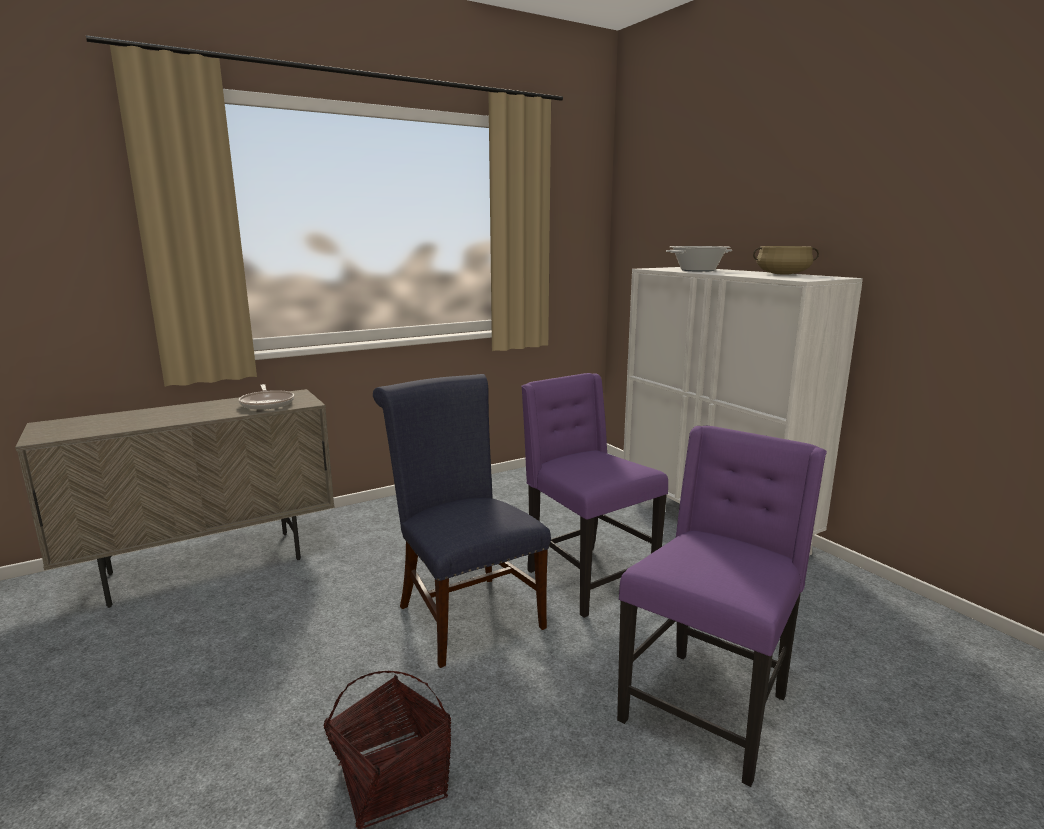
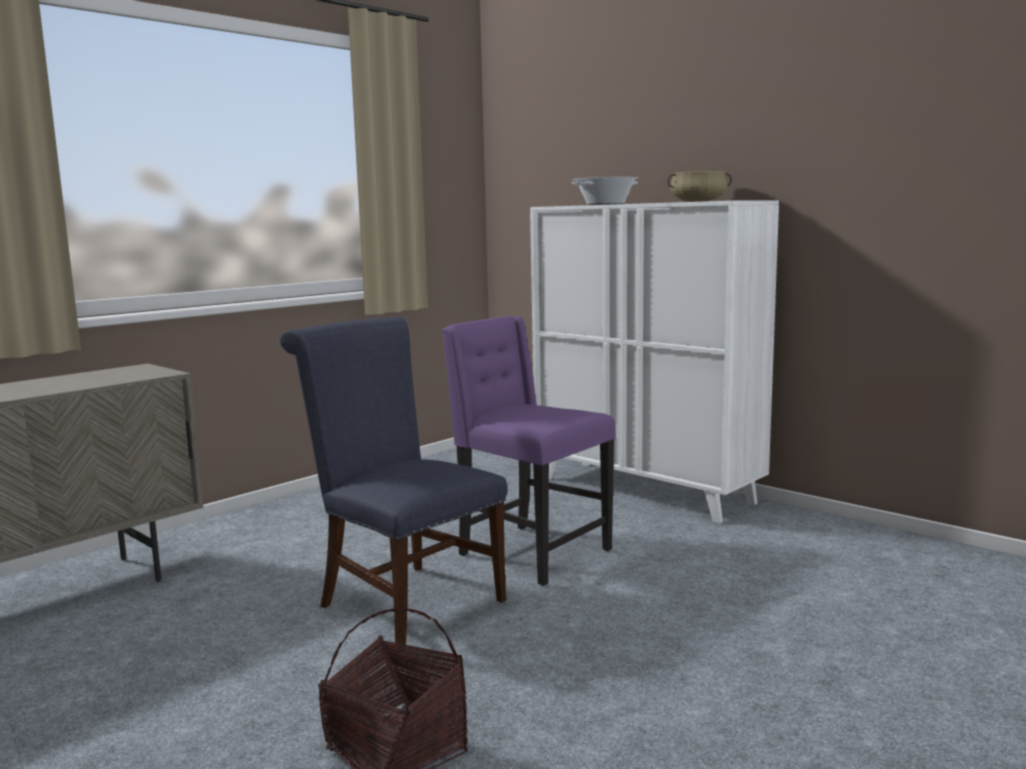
camera: 15 degrees left, 5 degrees down
frying pan [238,384,294,410] -> none
purple chair [617,426,827,787] -> none

